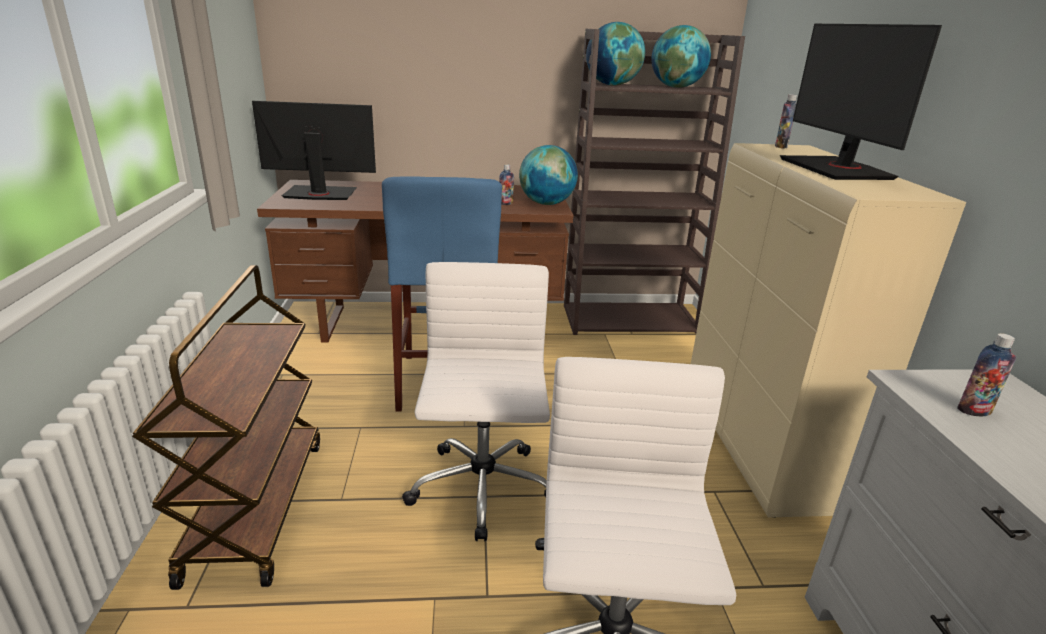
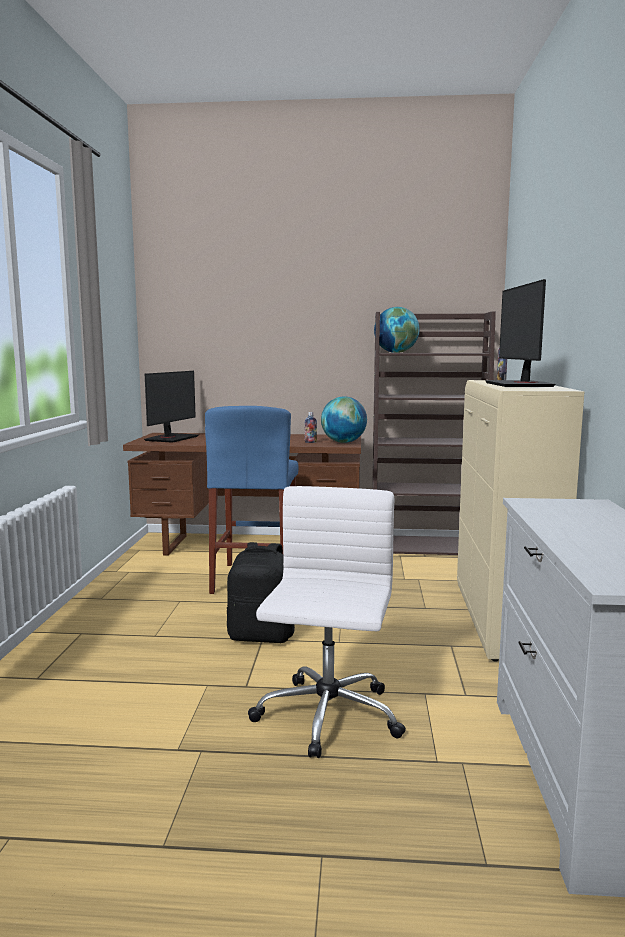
camera: 10 degrees right, 15 degrees down
brown cart [132,265,320,590] -> none
monitor [252,101,376,200] -> monitor turned 105 degrees clockwise [144,371,199,443]
white office chair [402,262,550,541] -> black backpack [227,542,295,643]
globe [651,25,711,88] -> none
bottle [957,333,1016,416] -> none

